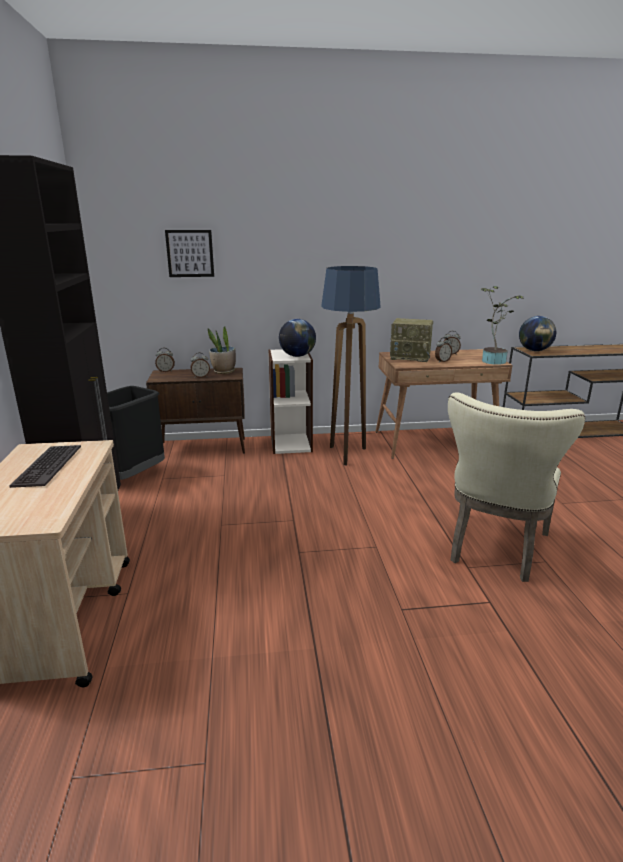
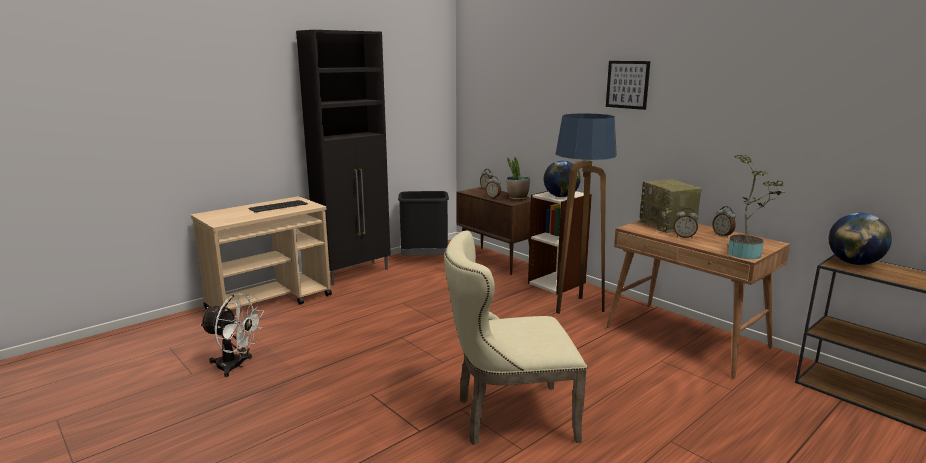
camera: 55 degrees right, 5 degrees down
picture [165,230,214,277] -> picture moved to [606,61,650,110]
none -> white fan [199,293,264,377]

